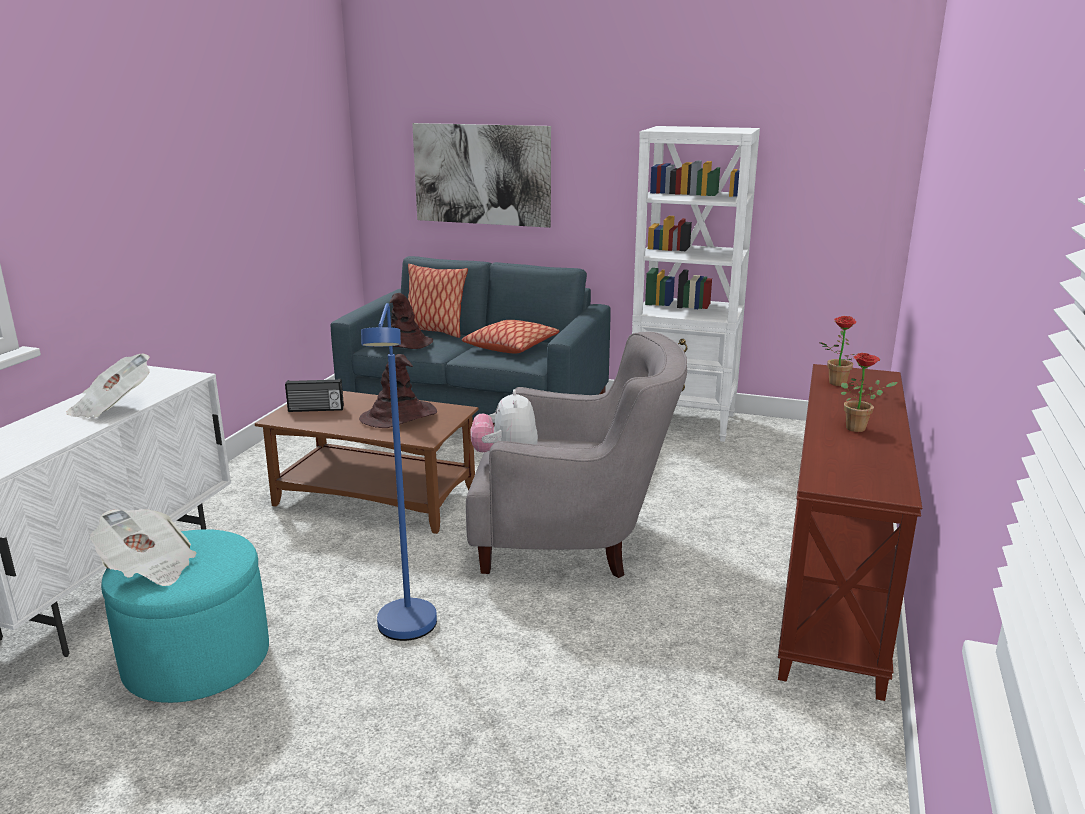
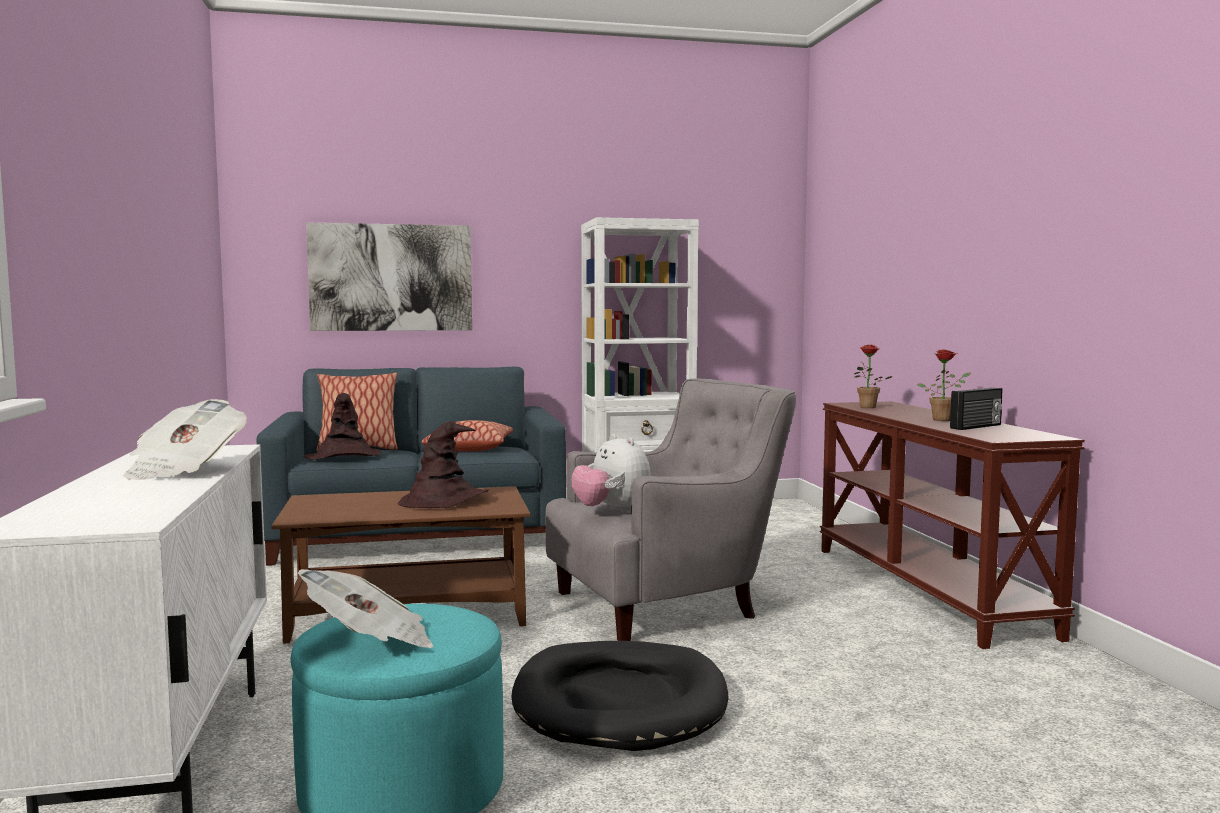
camera: 30 degrees left, 15 degrees down
radio [285,379,344,412] -> radio moved to [950,388,1002,430]
blue floor lamp [361,303,437,641] -> black dog bed [511,641,728,751]

